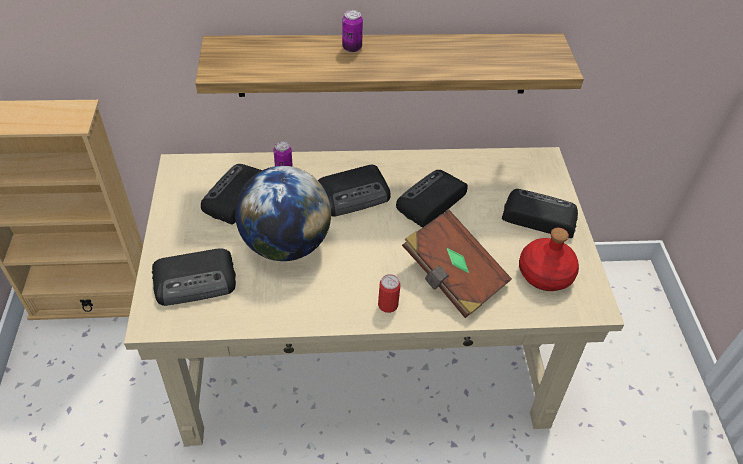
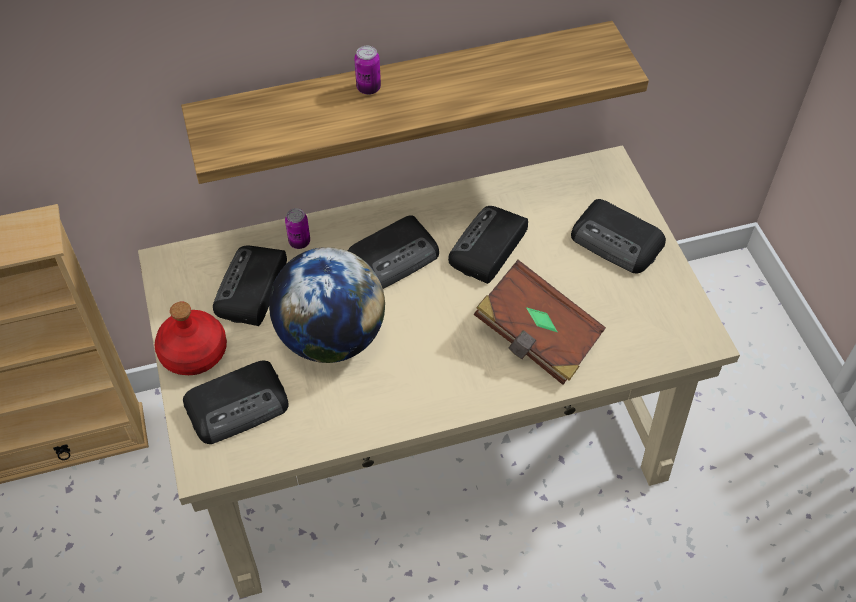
camera: 10 degrees left, 5 degrees up
can [378,274,401,313] -> none
radio [502,189,578,238] -> radio turned 150 degrees counterclockwise [571,199,666,273]
red bottle [519,228,579,291] -> red bottle moved to [155,302,227,375]

